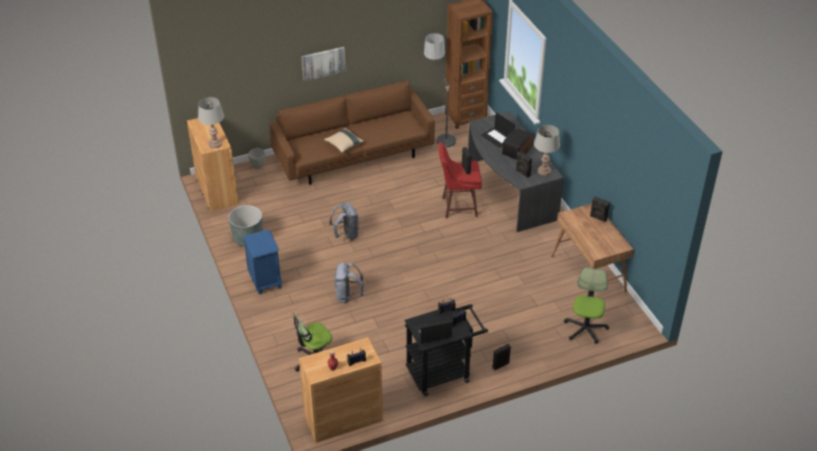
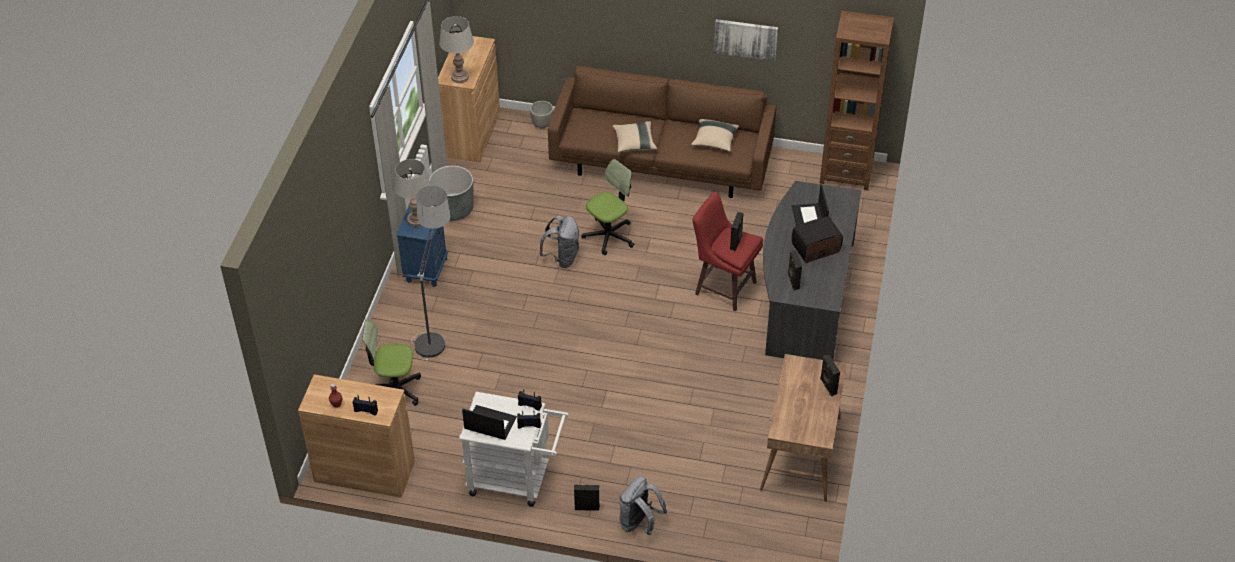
camera: 35 degrees right, 5 degrees up
picture [301,47,346,82] -> picture moved to [714,19,778,61]
grey backpack [334,262,364,303] -> grey backpack moved to [619,476,667,535]
black cart [405,304,488,396] -> white cart [459,392,569,507]
floor lamp [424,33,456,149] -> floor lamp moved to [411,186,450,361]
grey table lamp [534,125,560,176] -> grey table lamp moved to [394,159,431,227]
office chair [564,268,609,344] -> office chair moved to [581,159,634,255]
none -> beige pillow [691,119,739,152]

